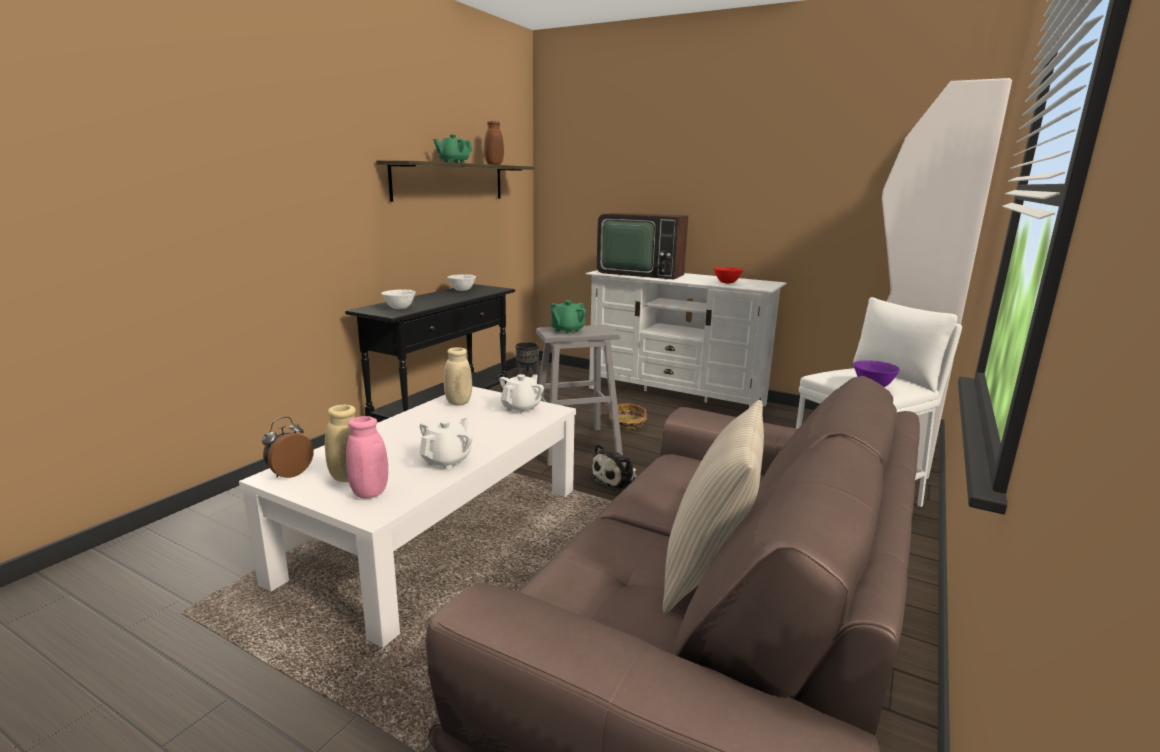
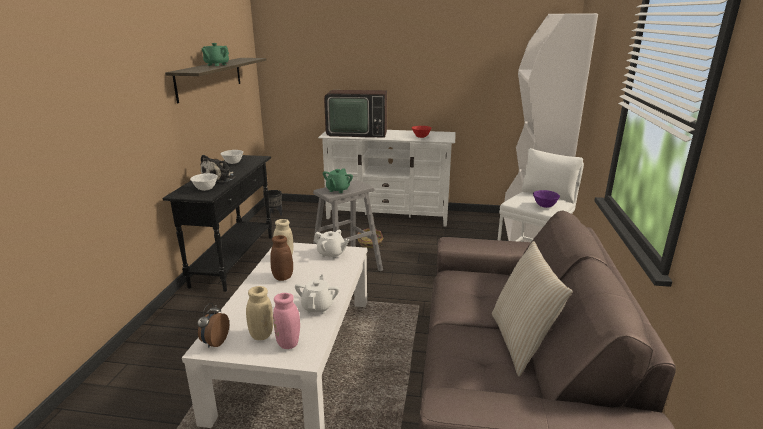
camera: 20 degrees left, 5 degrees up
brown vase [484,121,504,165] -> brown vase moved to [270,235,293,281]
white teapot [500,374,544,414] -> white teapot turned 105 degrees clockwise [314,229,349,259]
plush toy [589,443,637,490] -> plush toy moved to [200,155,235,183]

